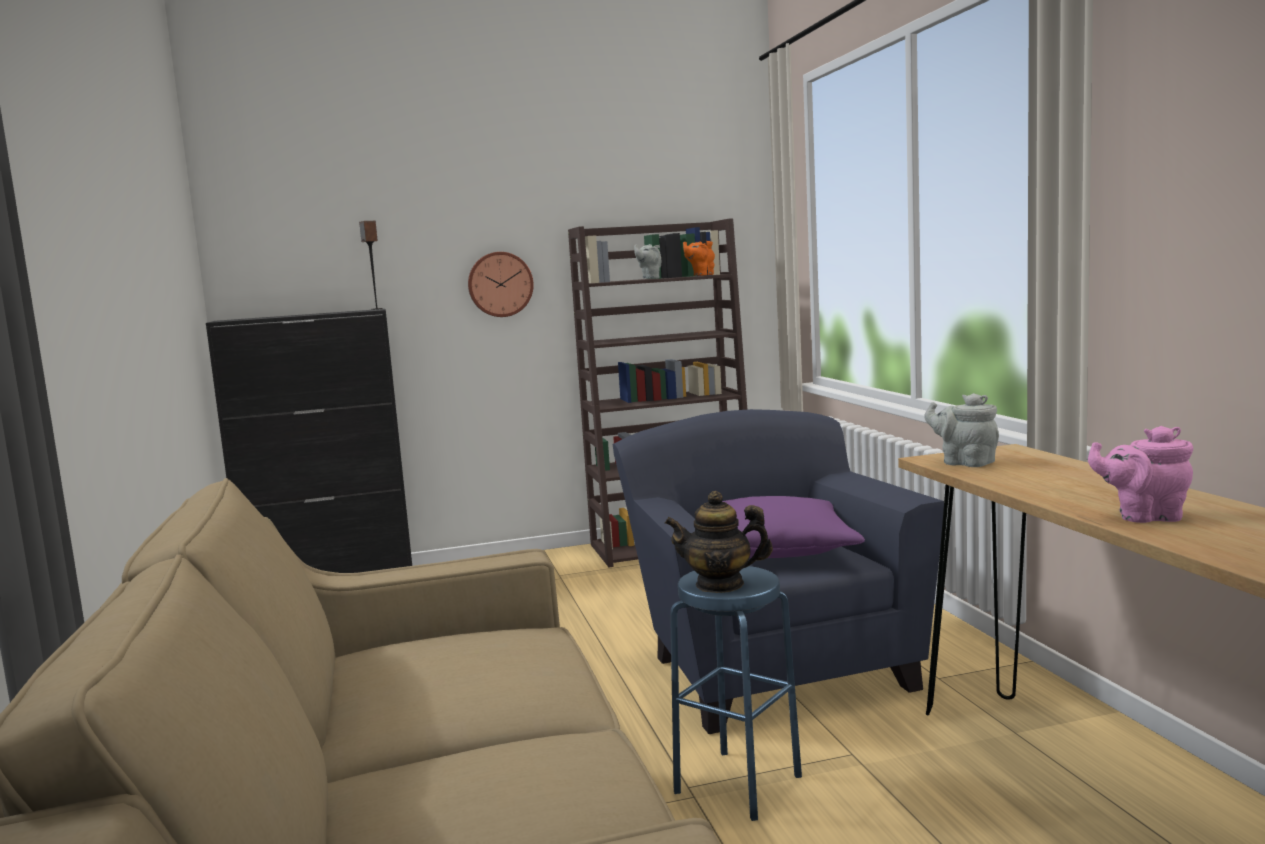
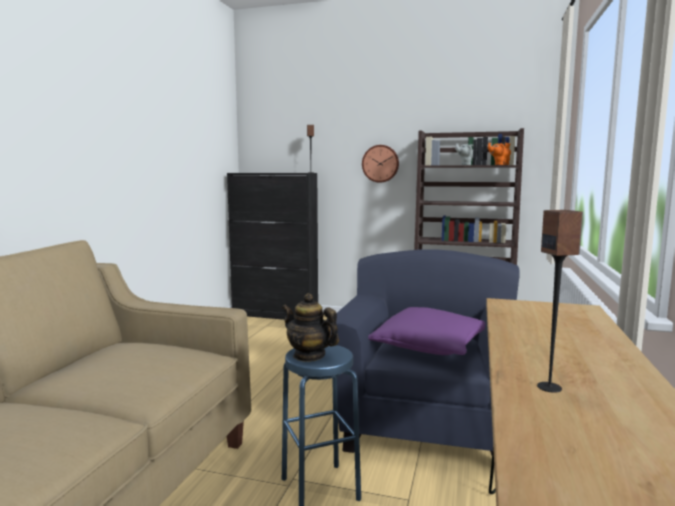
camera: 30 degrees right, 0 degrees up
grey teapot [924,393,999,467] -> none
pink teapot [1088,426,1193,523] -> speaker [537,210,583,393]

